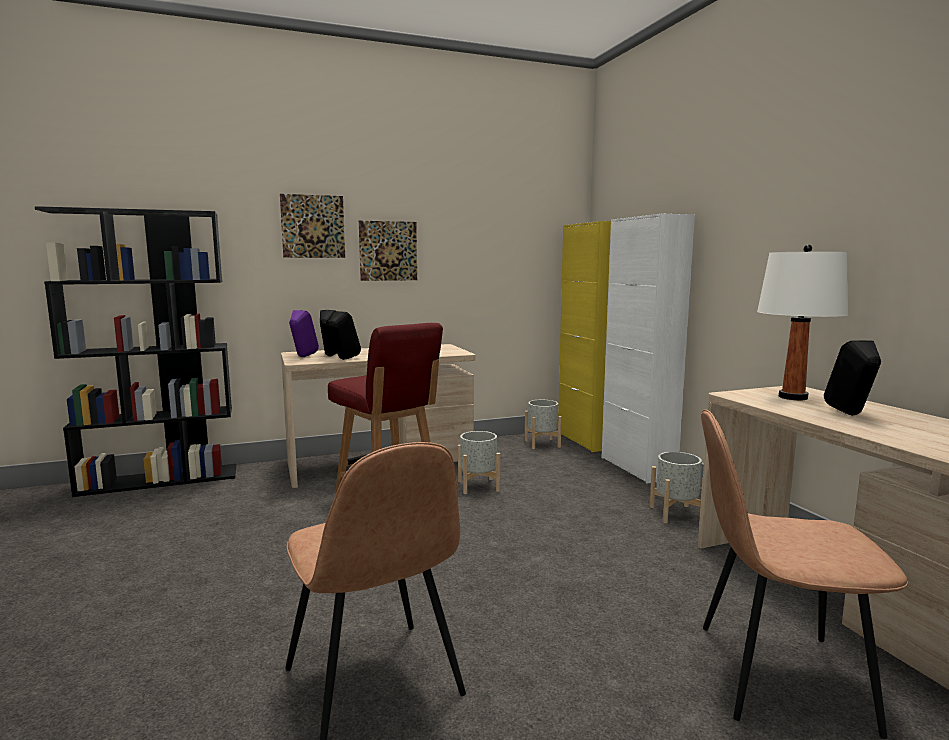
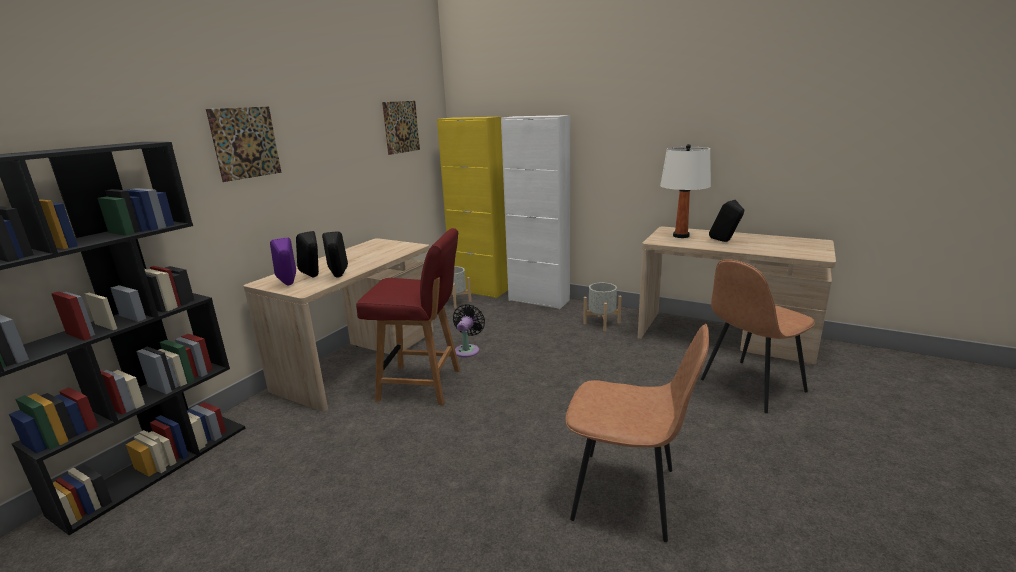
camera: 40 degrees left, 10 degrees up
picture [359,221,417,281] -> picture moved to [382,101,420,155]
grey planter [458,431,500,494] -> black fan [453,304,485,357]

